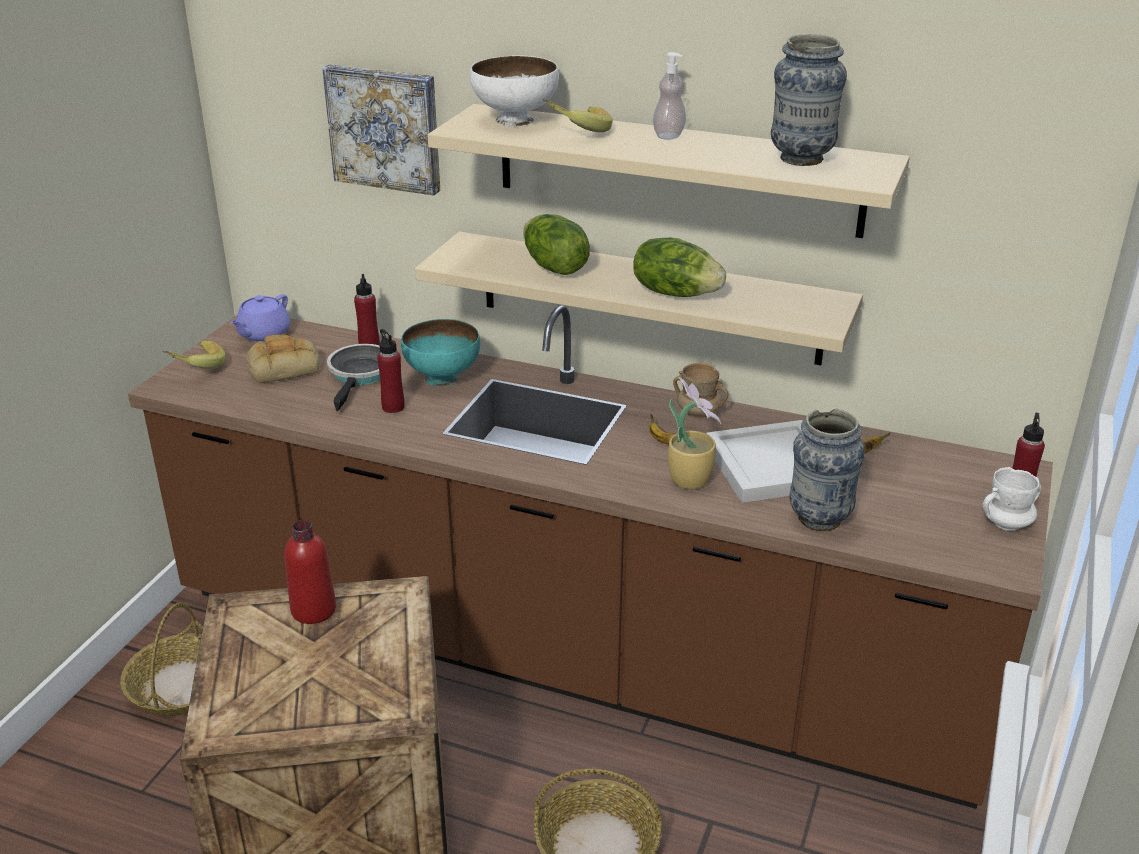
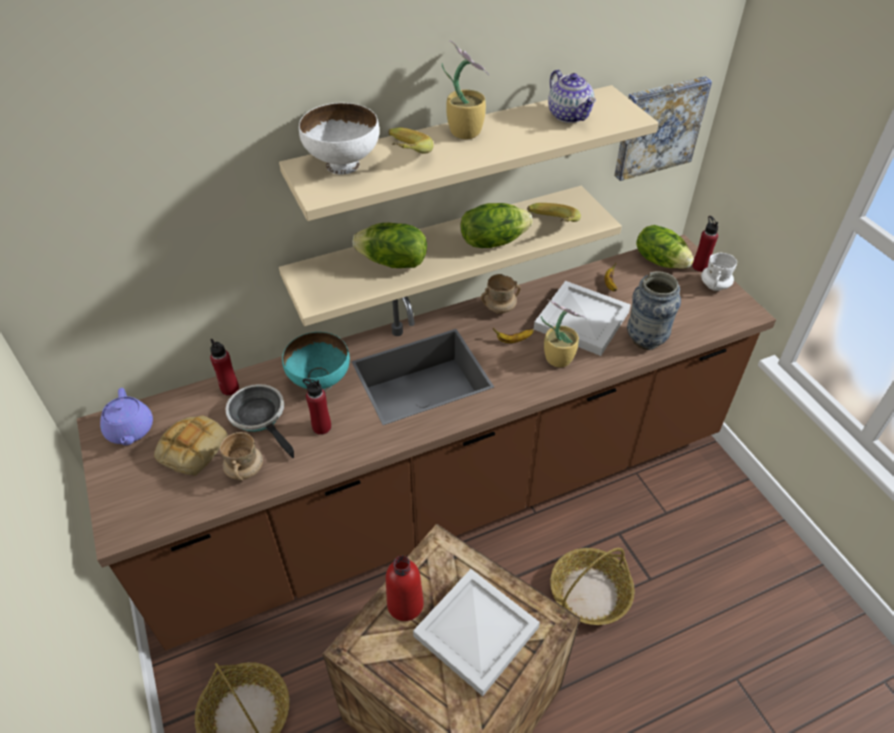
camera: 45 degrees left, 15 degrees up
banana [162,341,225,369] -> banana moved to [527,203,581,222]
picture [322,64,440,196] -> picture moved to [614,76,712,181]
soap dispenser [653,52,686,140] -> potted plant [442,40,490,139]
vase [771,34,847,166] -> teapot [548,69,596,123]
none -> beige mug [220,432,263,481]
none -> white tray [413,569,540,696]
none -> lettuce [636,225,694,269]

